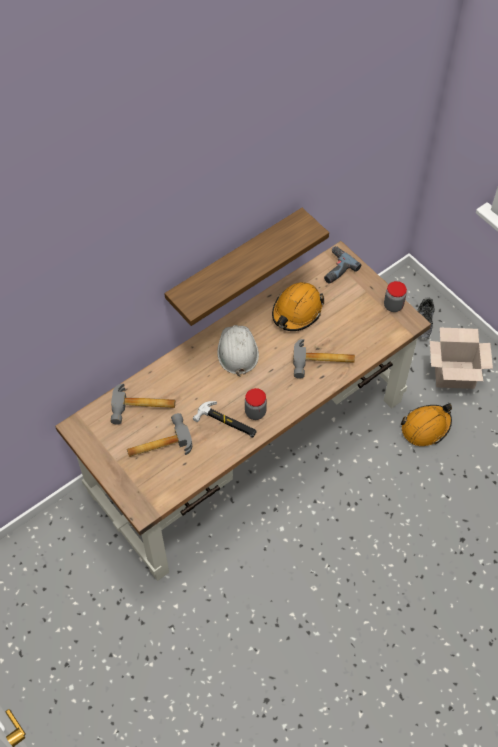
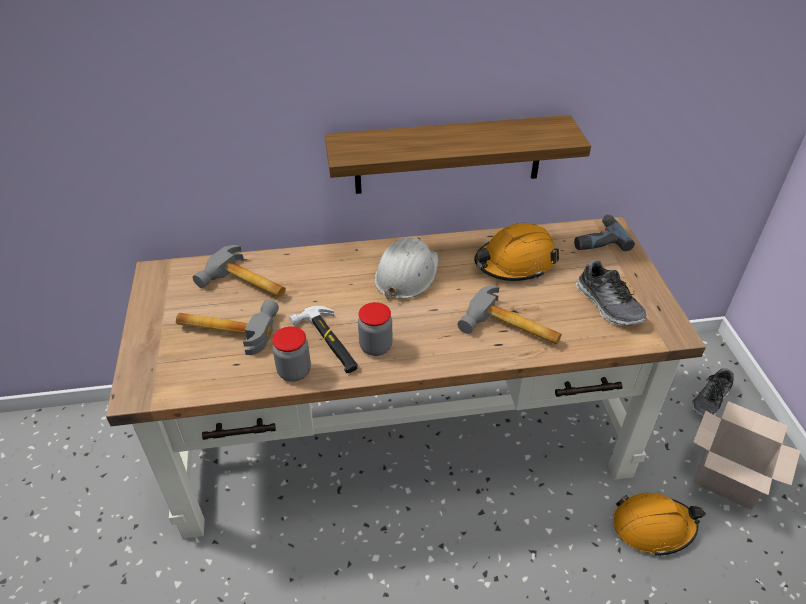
camera: 30 degrees right, 15 degrees down
jar [384,281,407,312] -> jar moved to [272,326,311,382]
none -> shoe [576,260,647,326]

